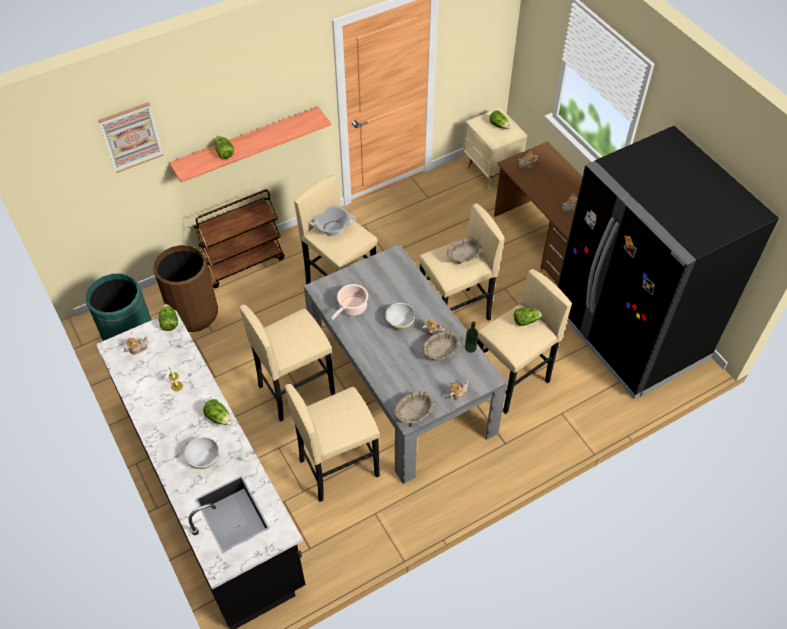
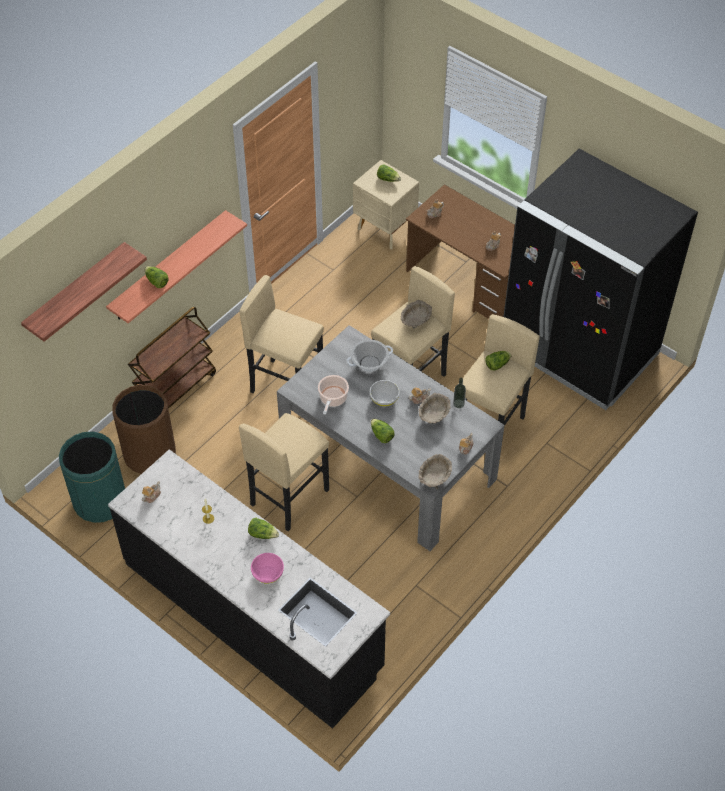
camera: 20 degrees left, 0 degrees up
picture [98,102,164,173] -> shelf [21,242,147,342]
lettuce [159,304,178,331] -> lettuce moved to [371,419,394,443]
white bowl [184,437,219,469] -> pink bowl [251,553,284,584]
beige stool [284,384,380,502] -> none
cooking pot [308,205,356,236] -> cooking pot moved to [346,340,393,372]

